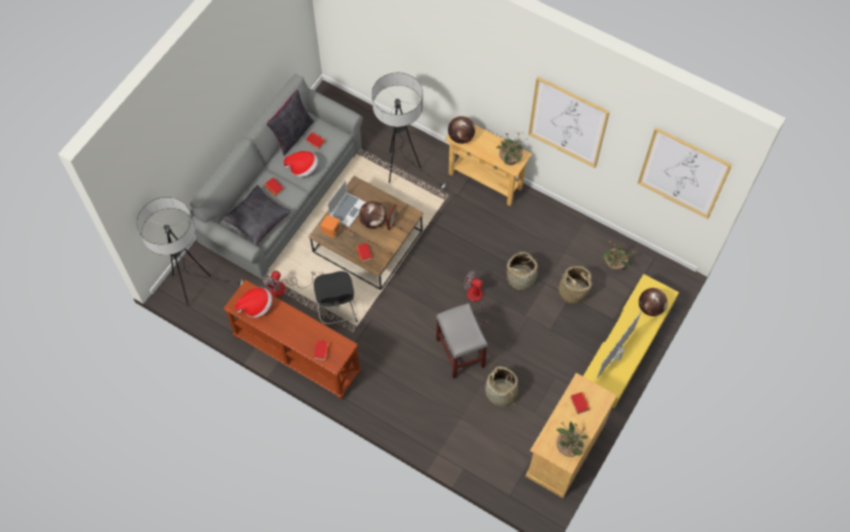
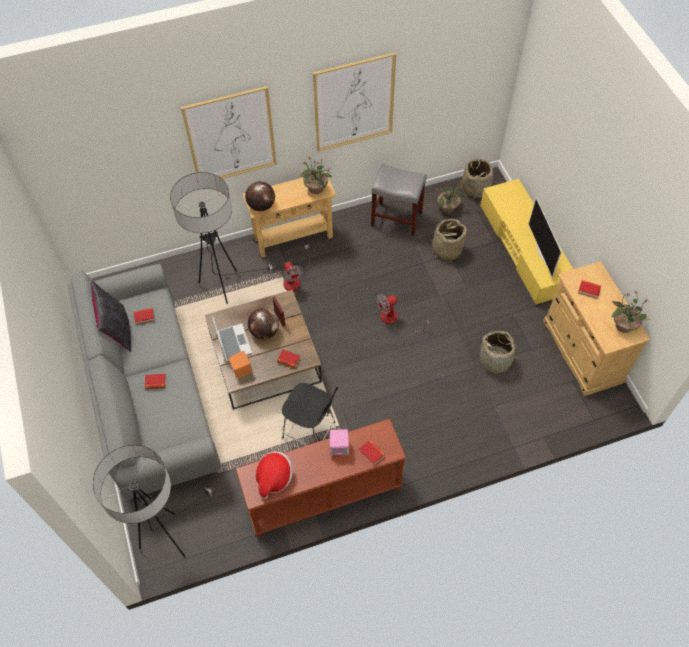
camera: 50 degrees left, 5 degrees down
black pillow [222,185,291,246] -> none
fan [262,271,316,297] -> fan moved to [283,244,310,291]
hat [284,151,318,177] -> none
grey stool [436,303,488,379] -> grey stool moved to [371,164,427,237]
basket [505,252,538,291] -> basket moved to [461,159,494,199]
picture [637,128,732,219] -> picture moved to [181,86,277,179]
globe [639,288,668,316] -> none
none -> pink speaker [330,429,349,455]

